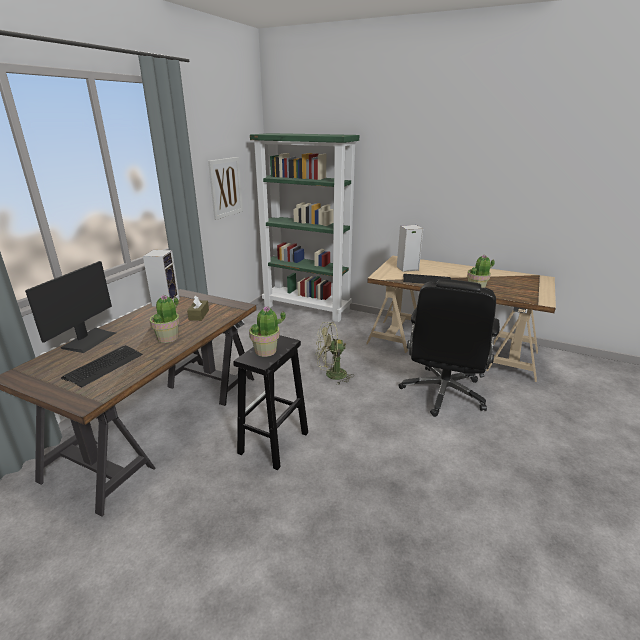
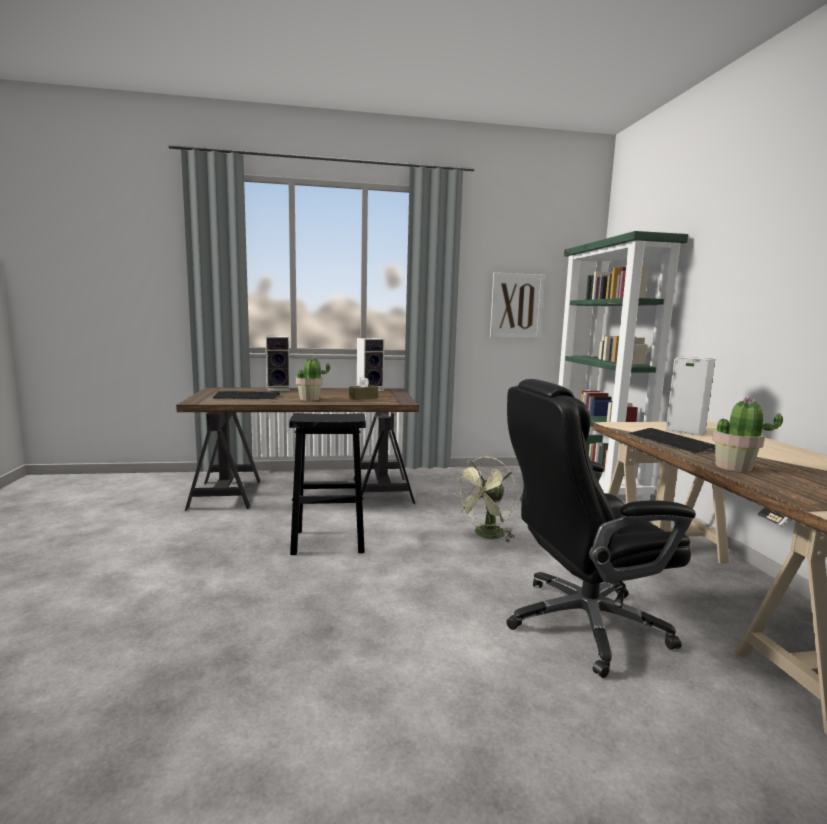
camera: 55 degrees right, 15 degrees down
monitor [25,261,116,353] -> speaker [265,336,290,391]
potted plant [249,306,285,357] -> none
green fan [316,322,354,385] -> green fan turned 90 degrees counterclockwise [453,457,516,543]

